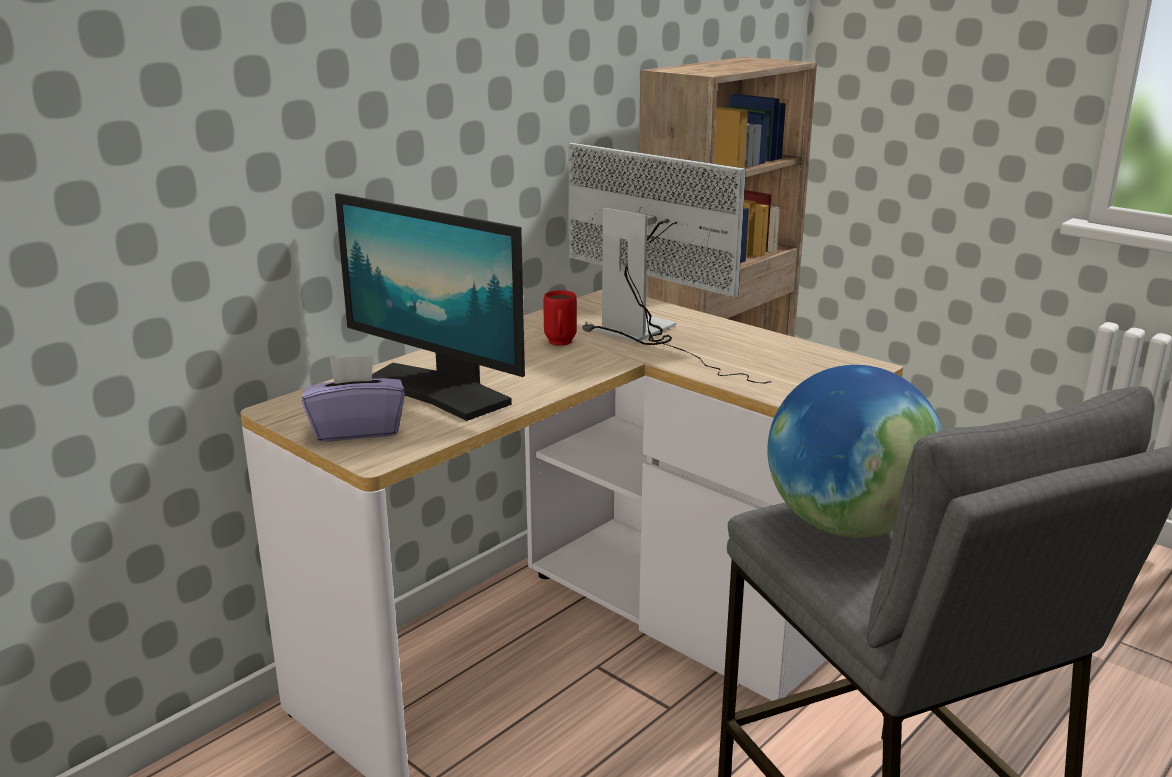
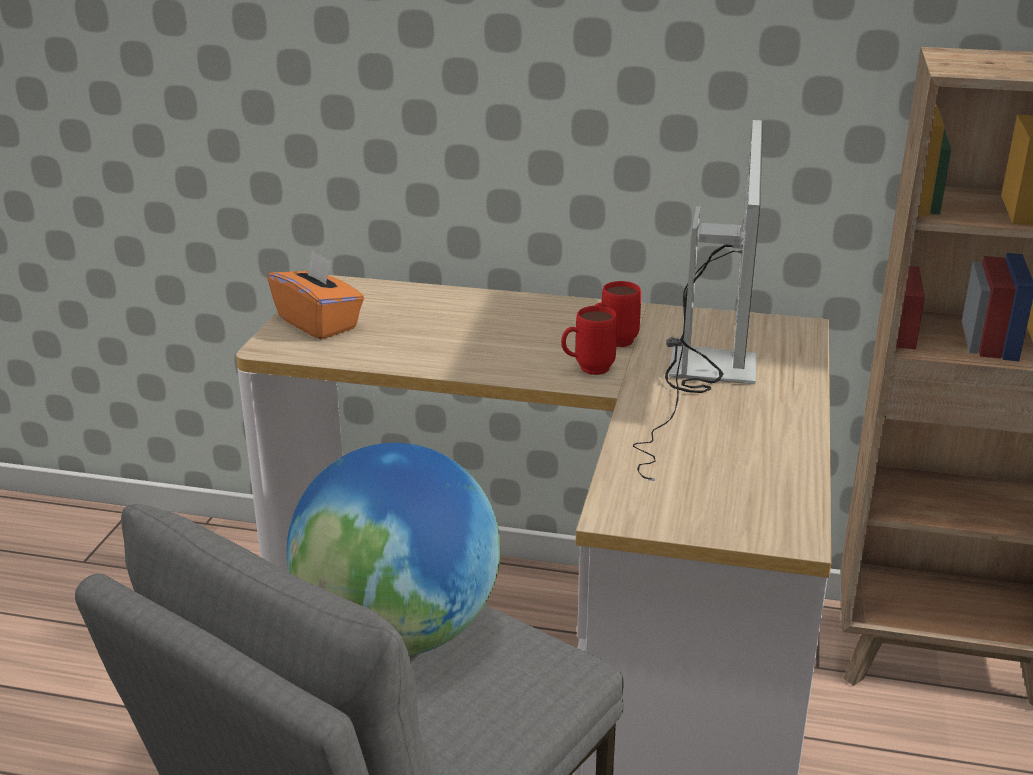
camera: 60 degrees right, 5 degrees up
purple tissue box [302,355,405,442] -> orange tissue box [267,250,364,340]
monitor [335,193,525,421] -> none
none -> red mug [561,306,617,375]

